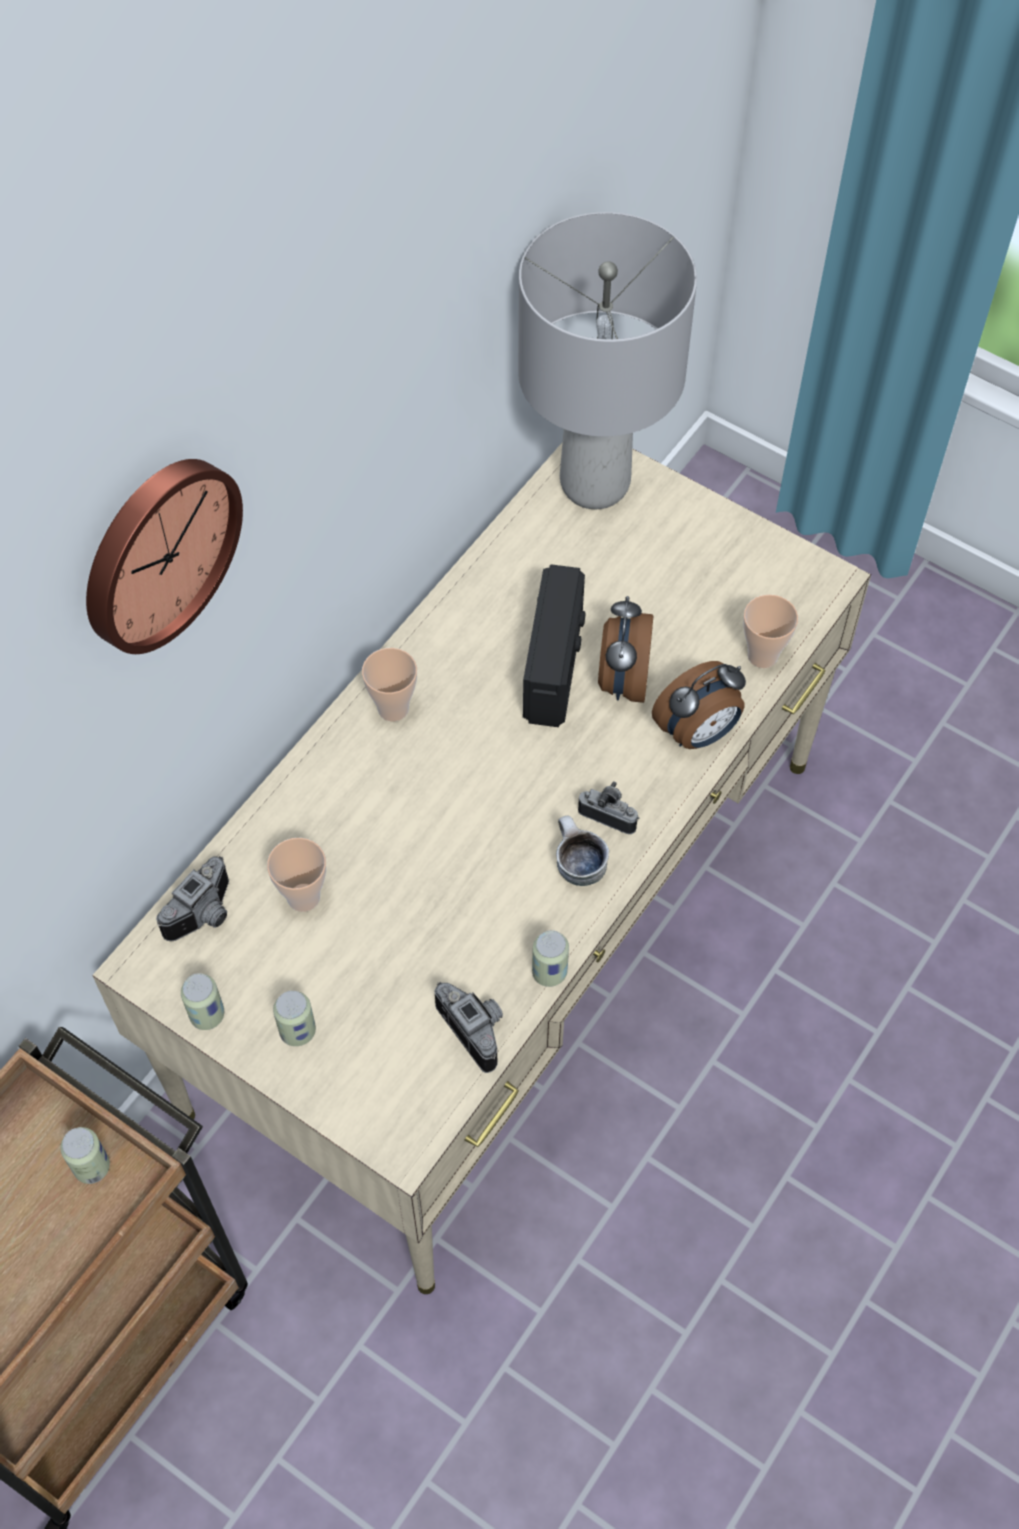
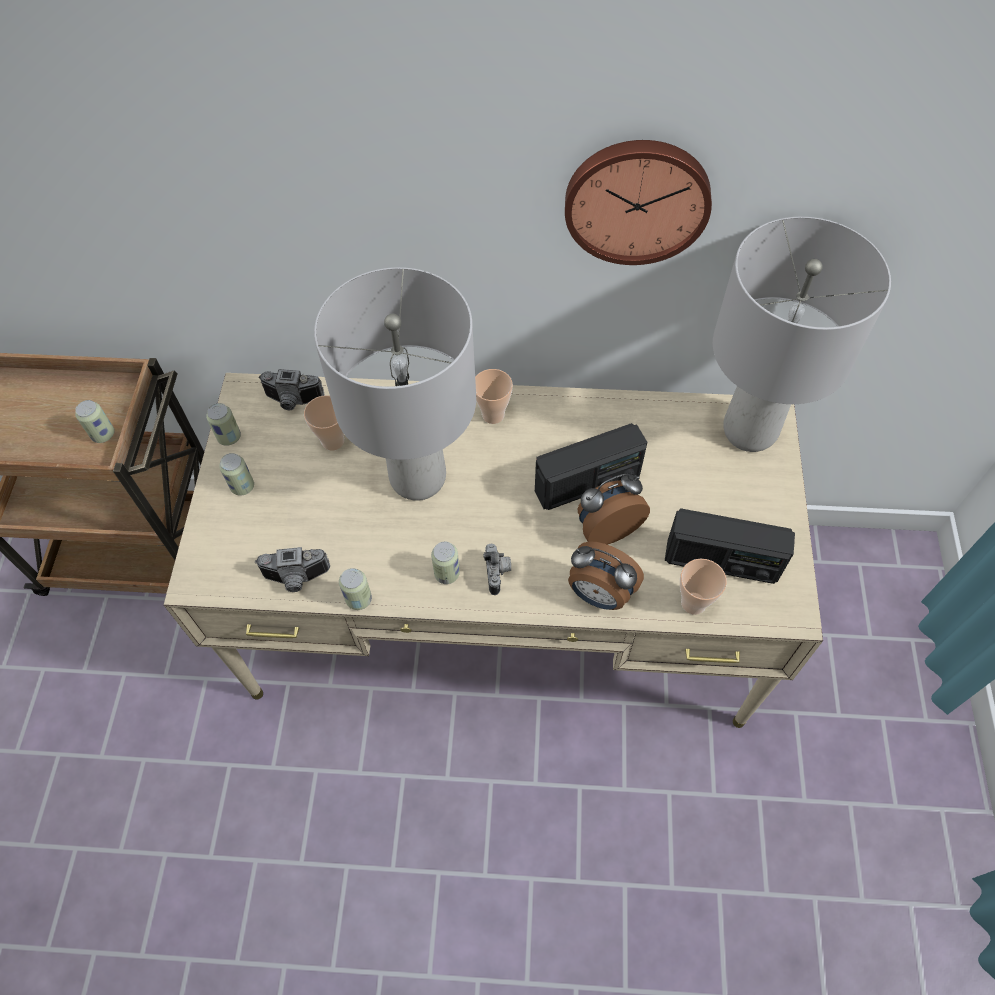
camera: 60 degrees right, 0 degrees up
wall clock [86,459,243,654] -> wall clock moved to [565,140,712,265]
camera [434,982,503,1073] -> camera turned 60 degrees clockwise [255,547,330,592]
mug [556,816,609,886] -> can [431,541,460,584]
none -> grey table lamp [314,267,476,501]
none -> radio [665,508,795,584]

